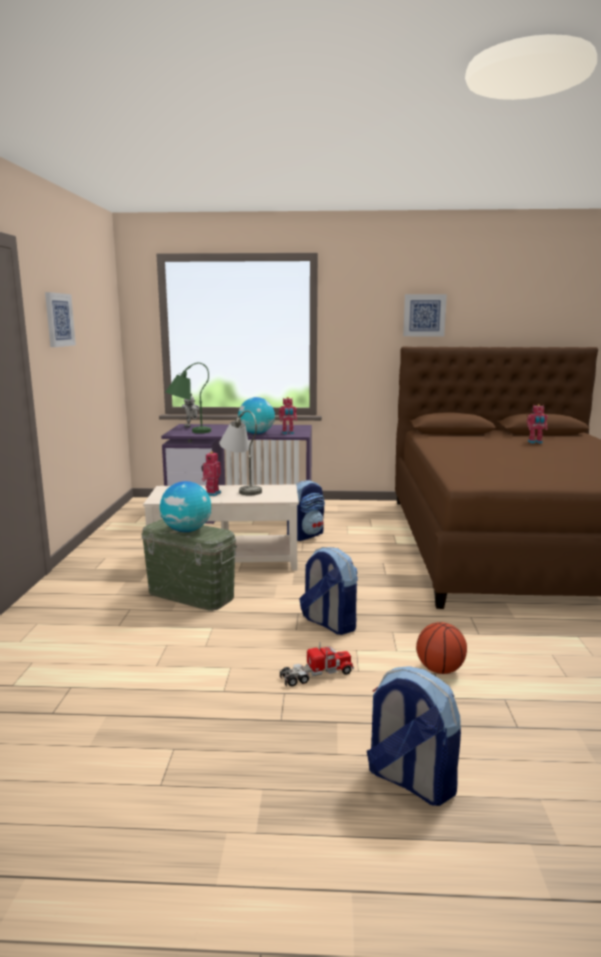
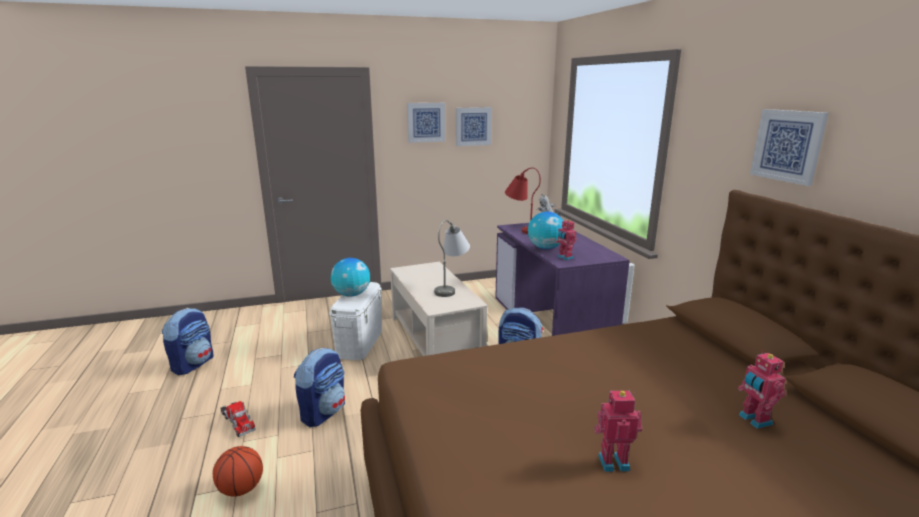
camera: 70 degrees right, 5 degrees up
green storage box [142,519,237,611] -> white storage box [329,282,382,360]
green table lamp [166,363,211,433] -> red table lamp [505,167,541,234]
toy robot [201,451,221,496] -> toy robot moved to [594,391,642,472]
backpack [367,666,461,806] -> backpack moved to [162,308,214,375]
none -> picture [456,107,492,146]

